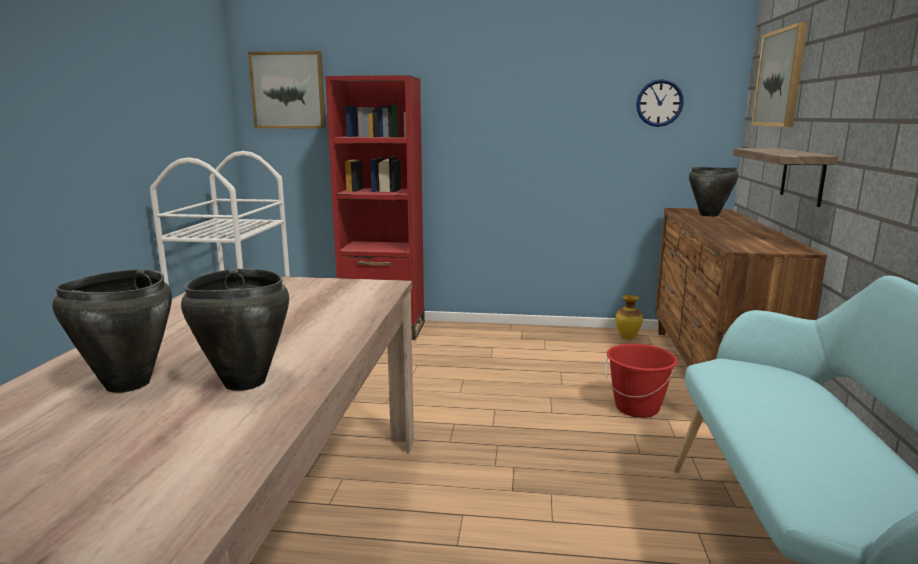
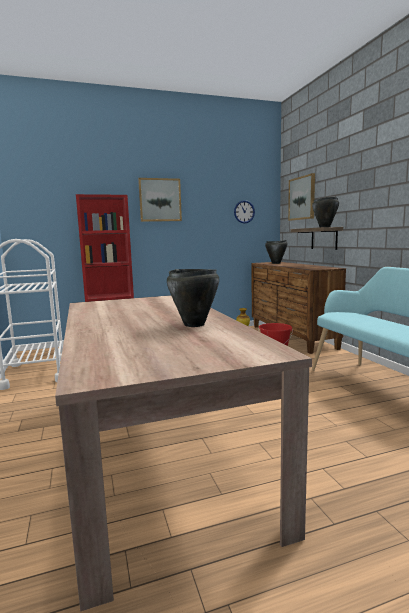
camera: 25 degrees left, 5 degrees down
black cooking pot [52,269,172,393] -> black cooking pot moved to [312,197,339,227]
picture [248,51,326,128] -> picture moved to [138,178,182,222]

